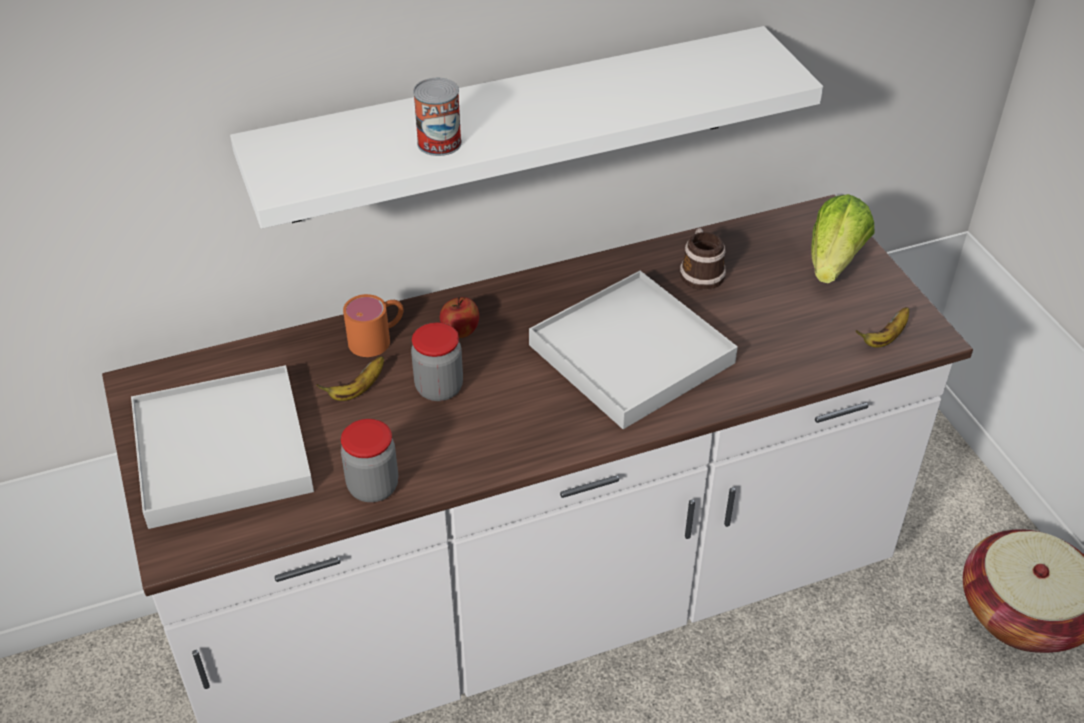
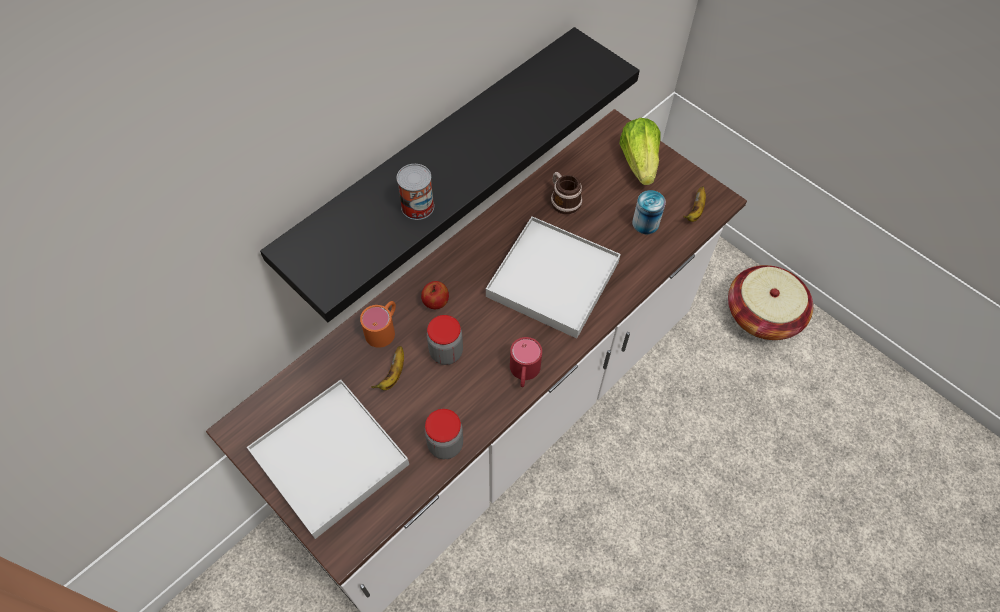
camera: 25 degrees left, 15 degrees up
white shelf [230,26,823,229] -> black shelf [260,27,640,322]
none -> red mug [510,337,542,387]
none -> can [632,190,666,234]

